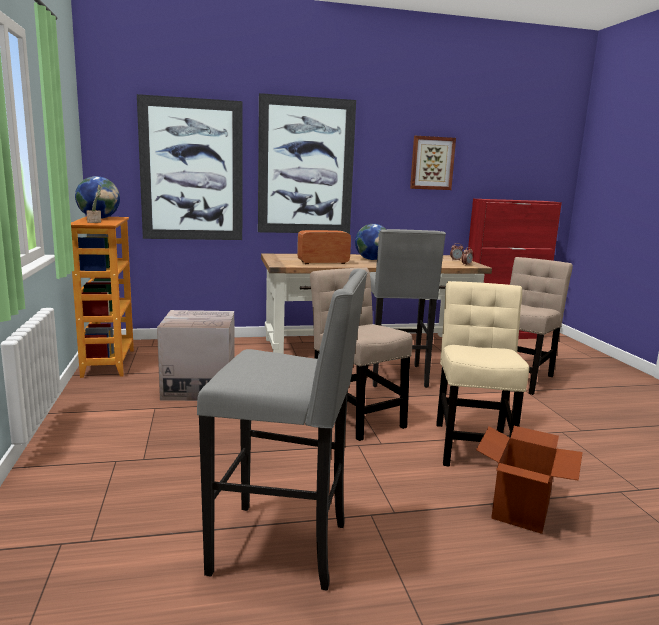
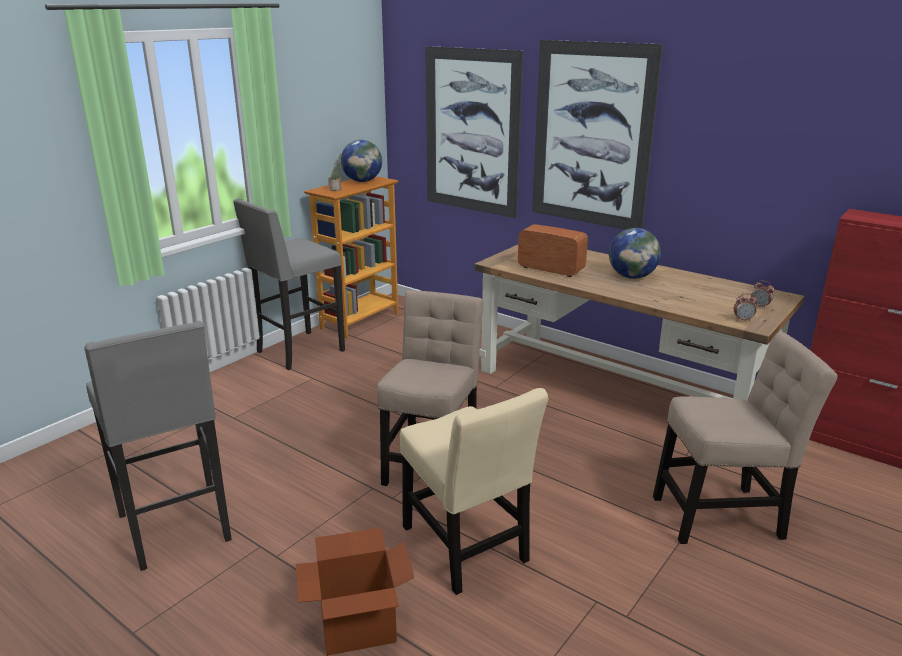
camera: 50 degrees right, 10 degrees up
cardboard box [157,310,234,401] -> none
grey stool [369,229,446,388] -> grey stool moved to [233,199,345,370]
picture [410,136,456,190] -> none
beige chair [436,281,529,466] -> beige chair turned 90 degrees clockwise [400,388,548,595]

